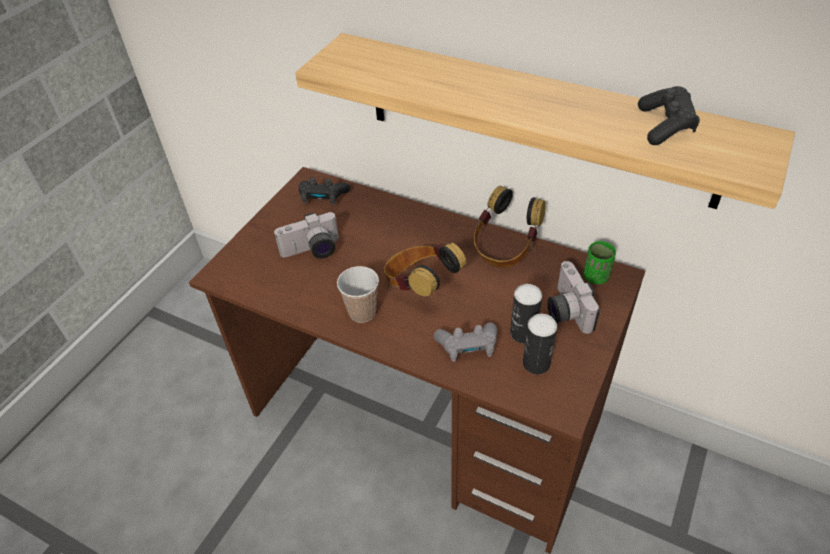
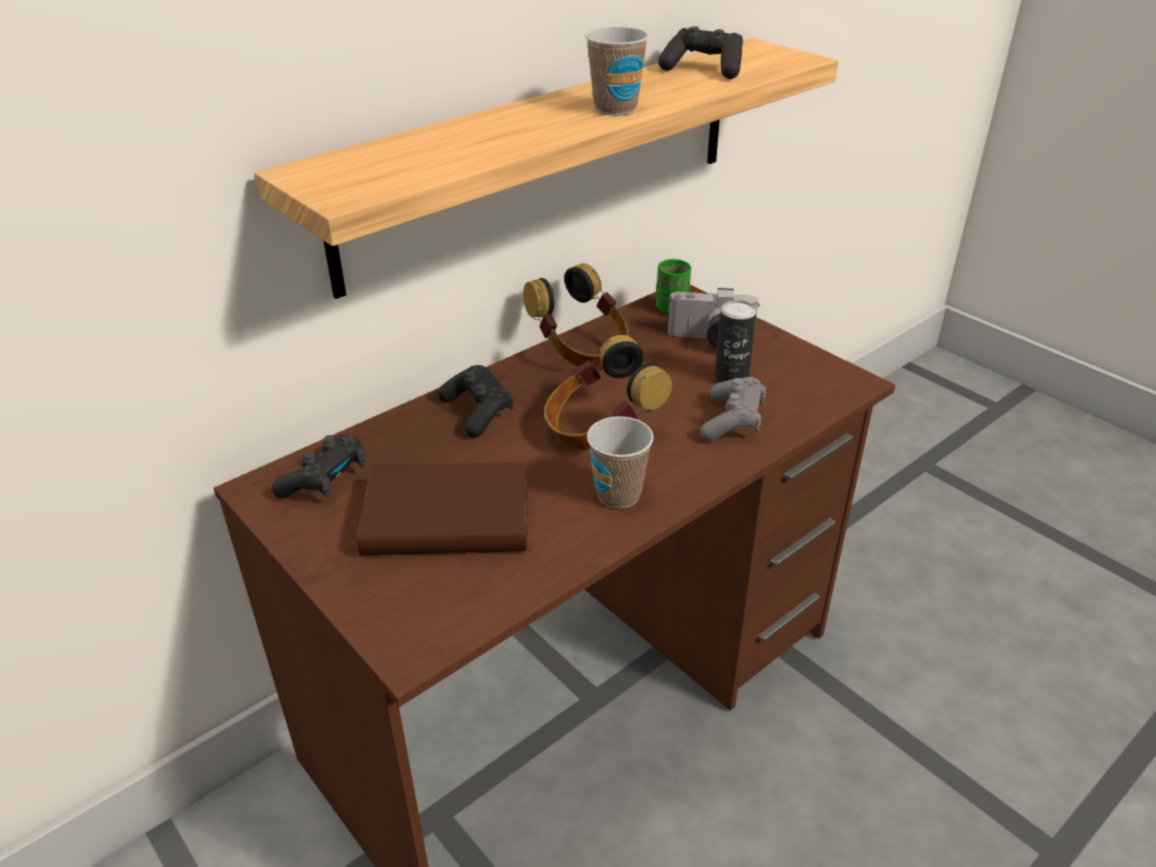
camera: 70 degrees left, 10 degrees down
camera [274,212,339,258] -> brown book [356,462,528,555]
can [523,314,557,375] -> none
none -> black game controller [438,365,513,438]
none -> cup [585,27,649,116]

